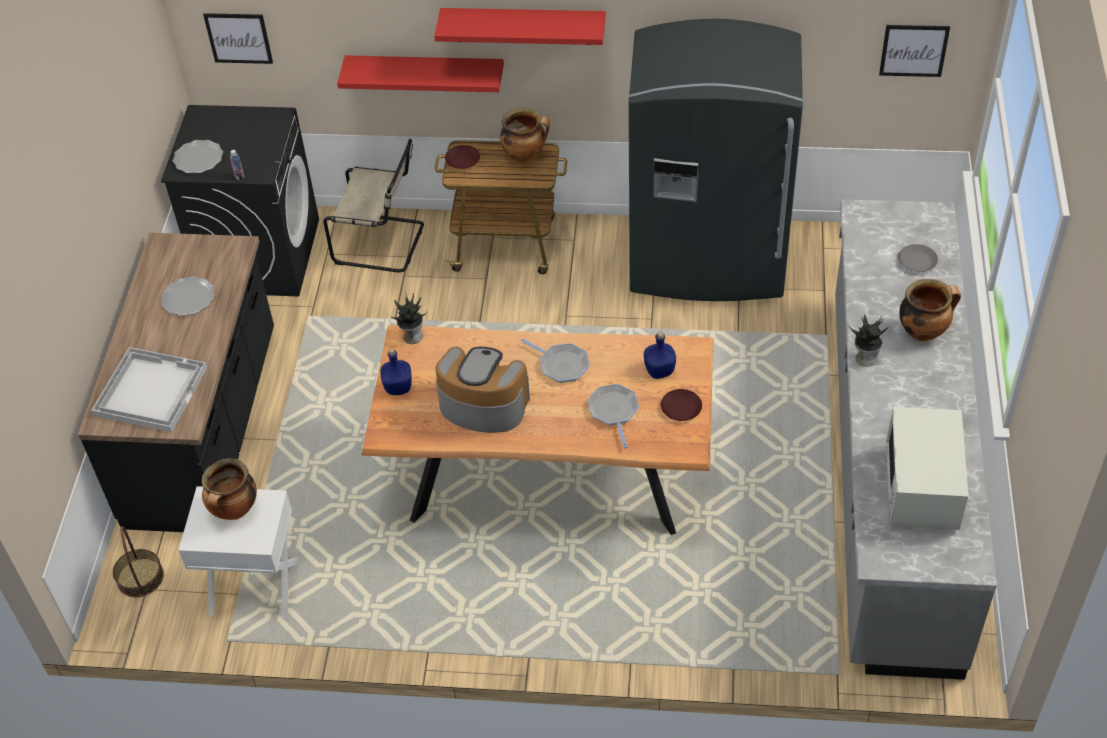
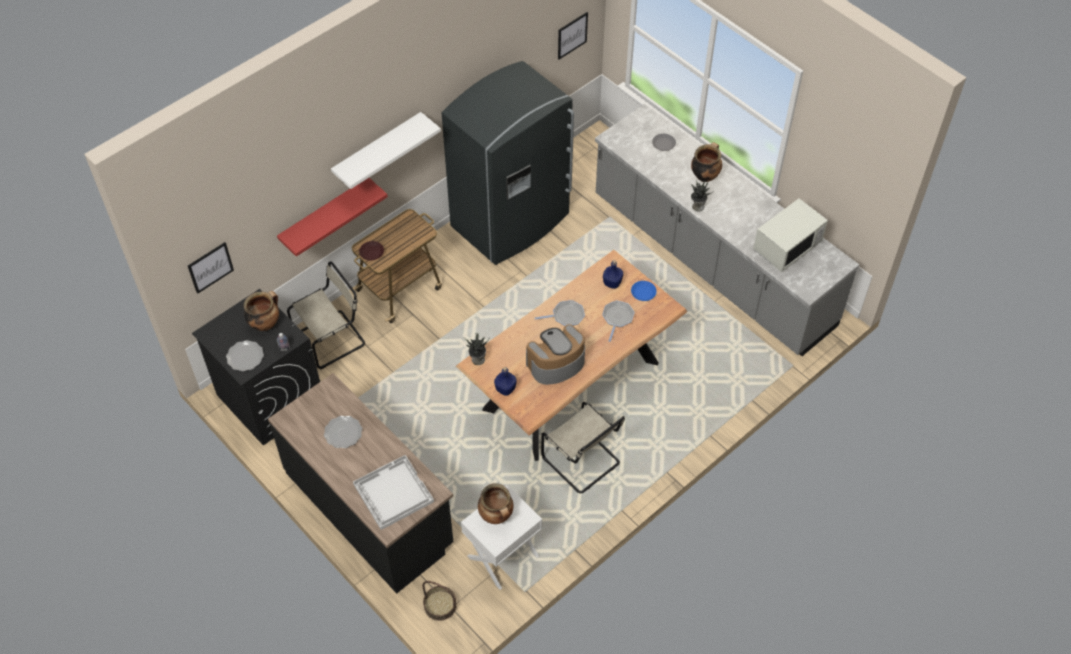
camera: 50 degrees left, 5 degrees up
red shelf [434,8,606,45] -> white shelf [331,112,441,189]
cooking pot [500,108,550,163] -> cooking pot moved to [244,291,279,331]
frying pan [588,384,639,448] -> frying pan turned 75 degrees clockwise [602,300,635,342]
brown plate [661,389,702,421] -> blue plate [631,281,657,301]
white microwave [886,407,969,530] -> white microwave turned 90 degrees counterclockwise [753,198,828,272]
none -> beige chair [541,402,625,493]

